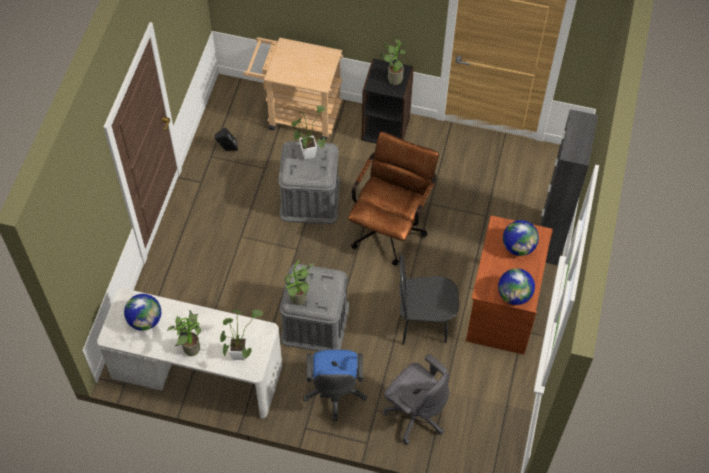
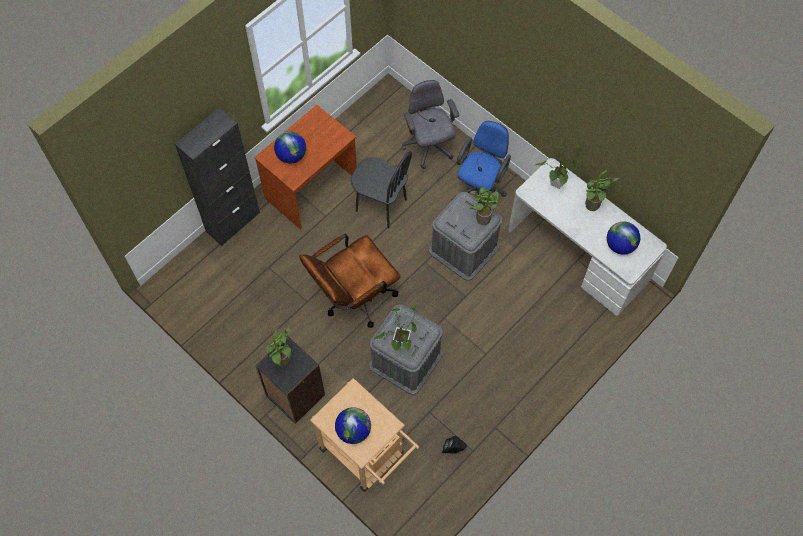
camera: 150 degrees left, 5 degrees up
globe [498,268,535,305] -> globe moved to [335,407,371,444]

